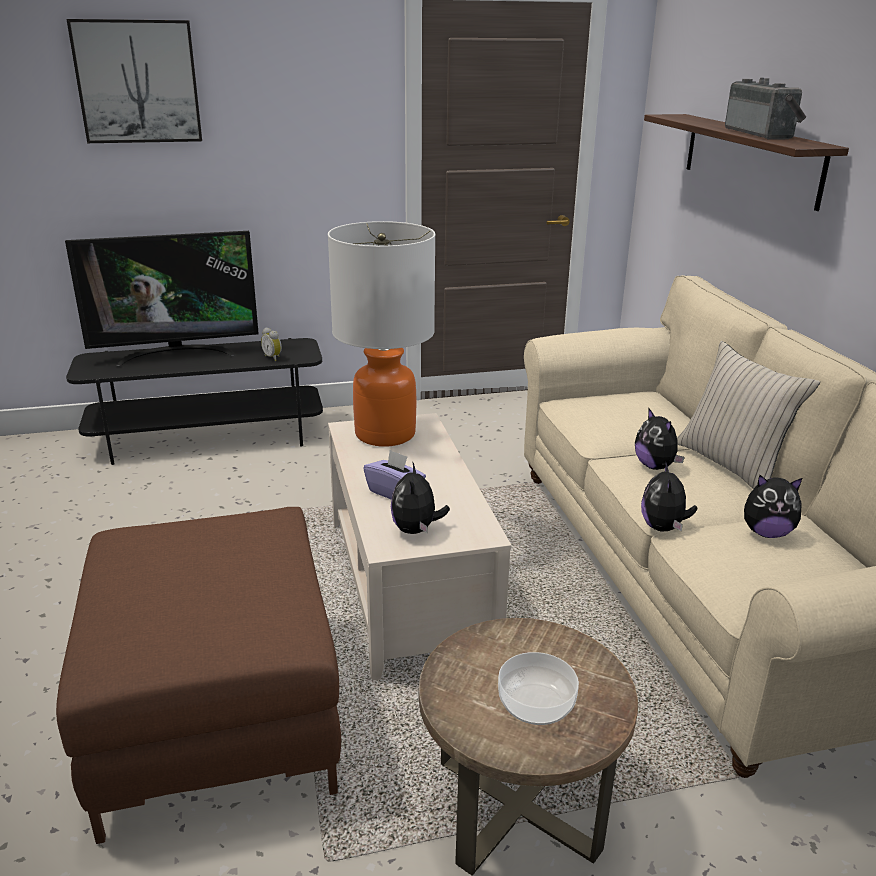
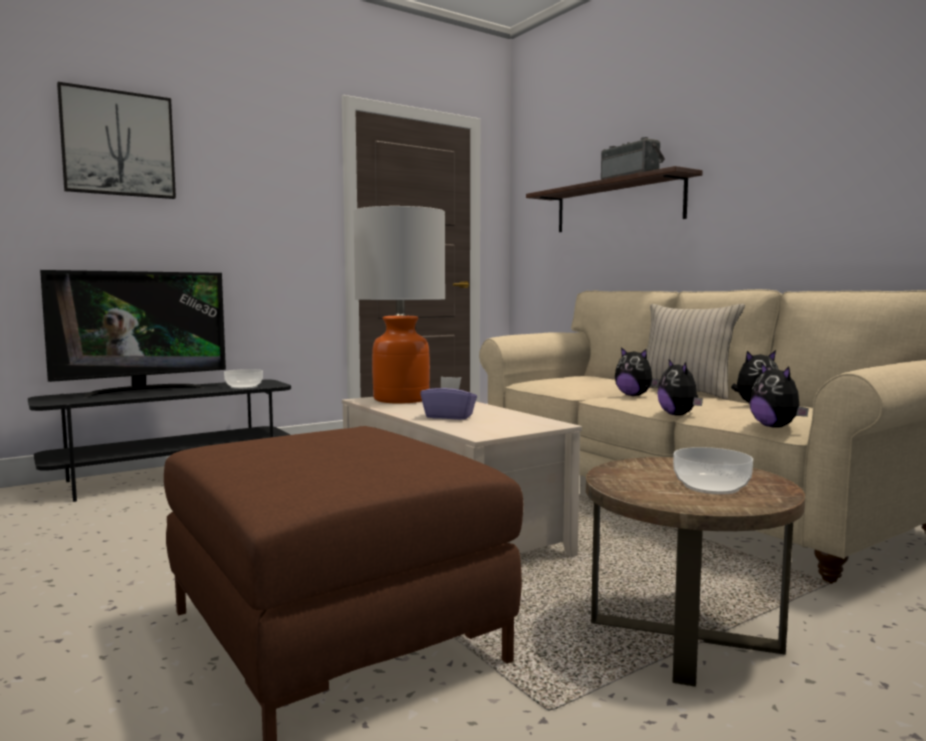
camera: 20 degrees left, 20 degrees down
alarm clock [261,327,282,361] -> bowl [224,369,263,389]
plush toy [391,461,450,534] -> plush toy moved to [749,363,809,427]

